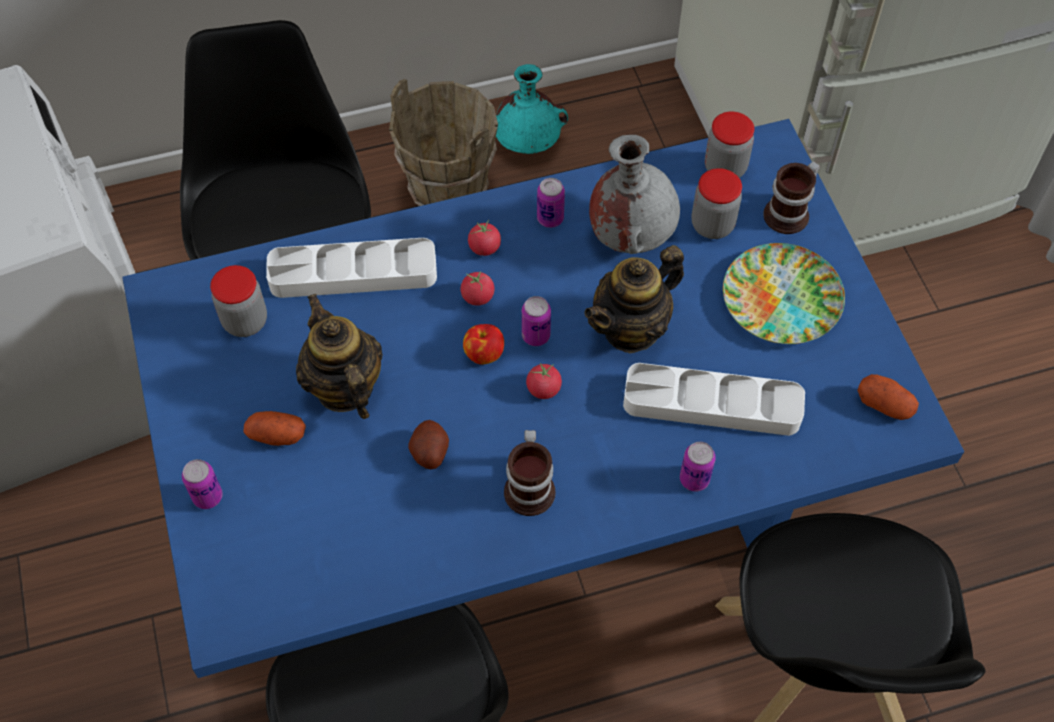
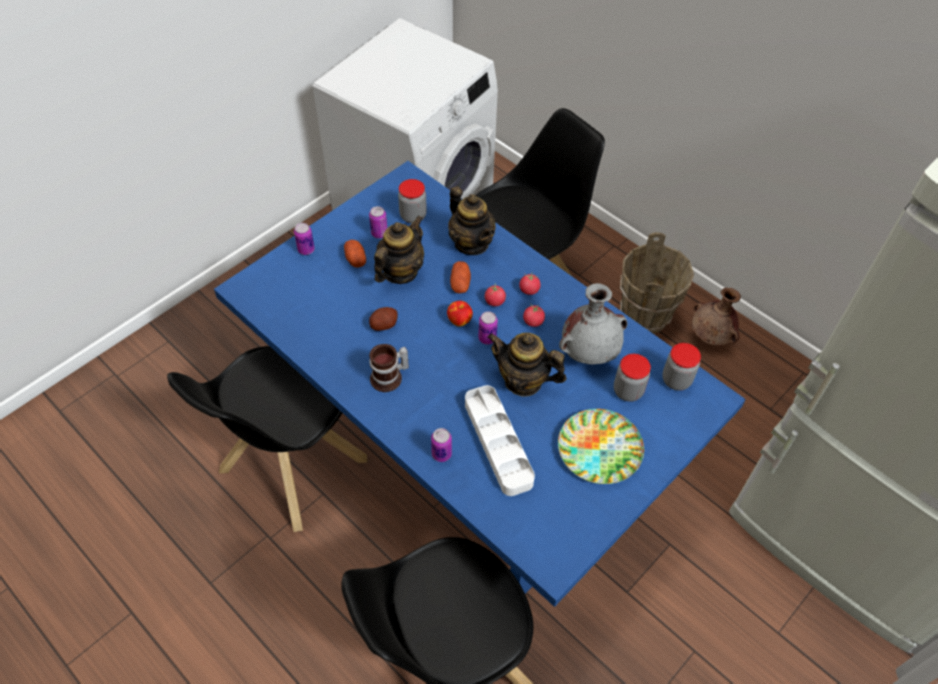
camera: 60 degrees right, 5 degrees down
white tray [266,238,437,298] -> teapot [448,186,495,255]
turquoise vase [496,64,568,154] -> brown vase [692,288,741,346]
tomato [526,363,562,399] -> tomato moved to [523,304,545,327]
can [537,178,565,228] -> can moved to [369,206,387,238]
mug [763,161,820,234] -> none
potato [857,374,919,420] -> potato moved to [450,261,471,294]

